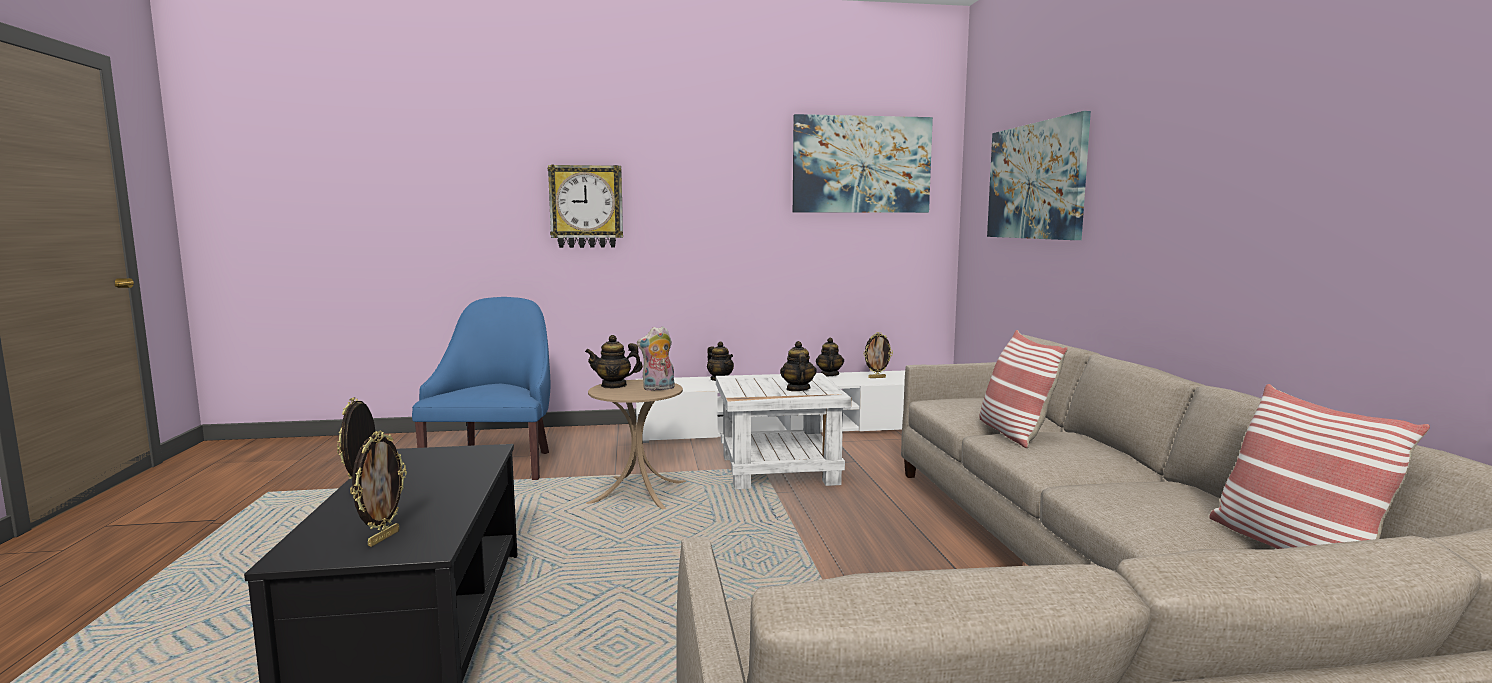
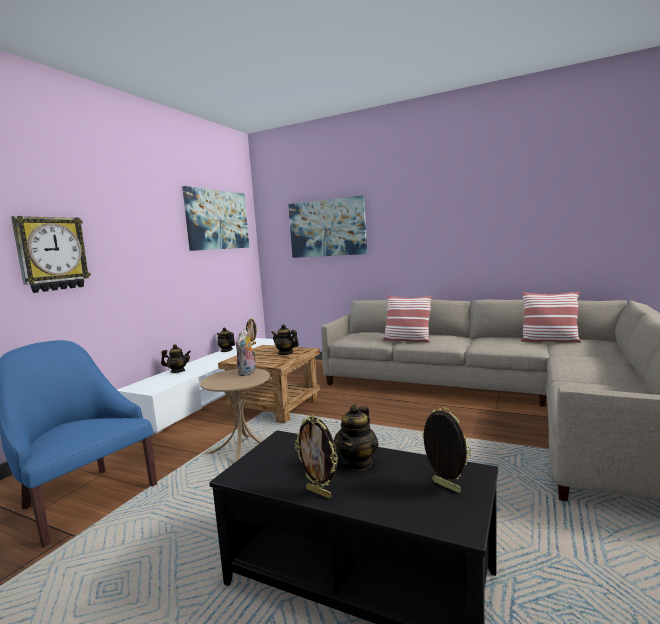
camera: 55 degrees left, 0 degrees up
teapot [585,335,643,389] -> teapot moved to [334,404,379,471]
white side table [716,373,851,489] -> brown side table [218,345,320,423]

